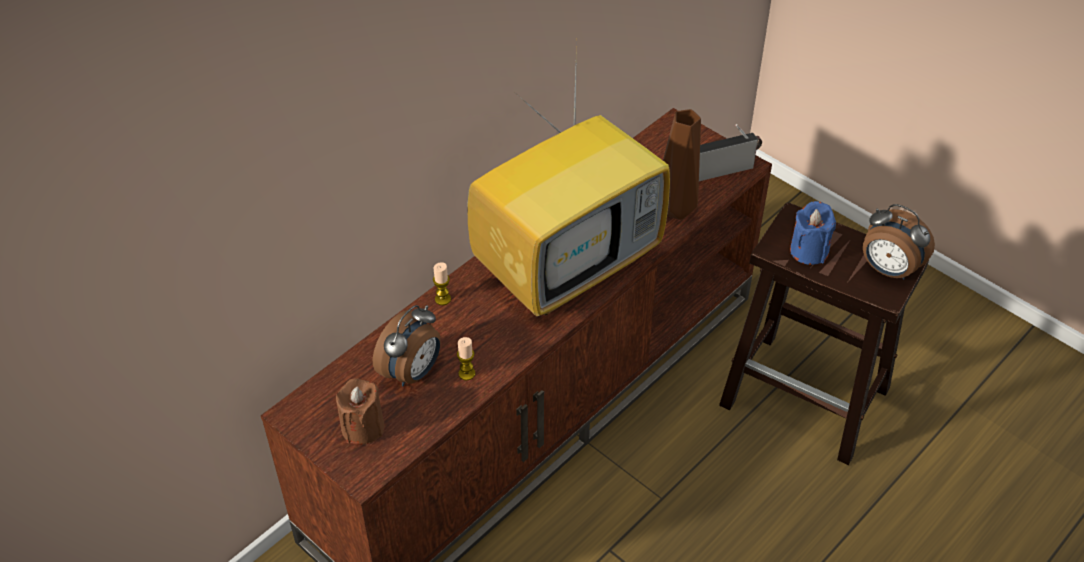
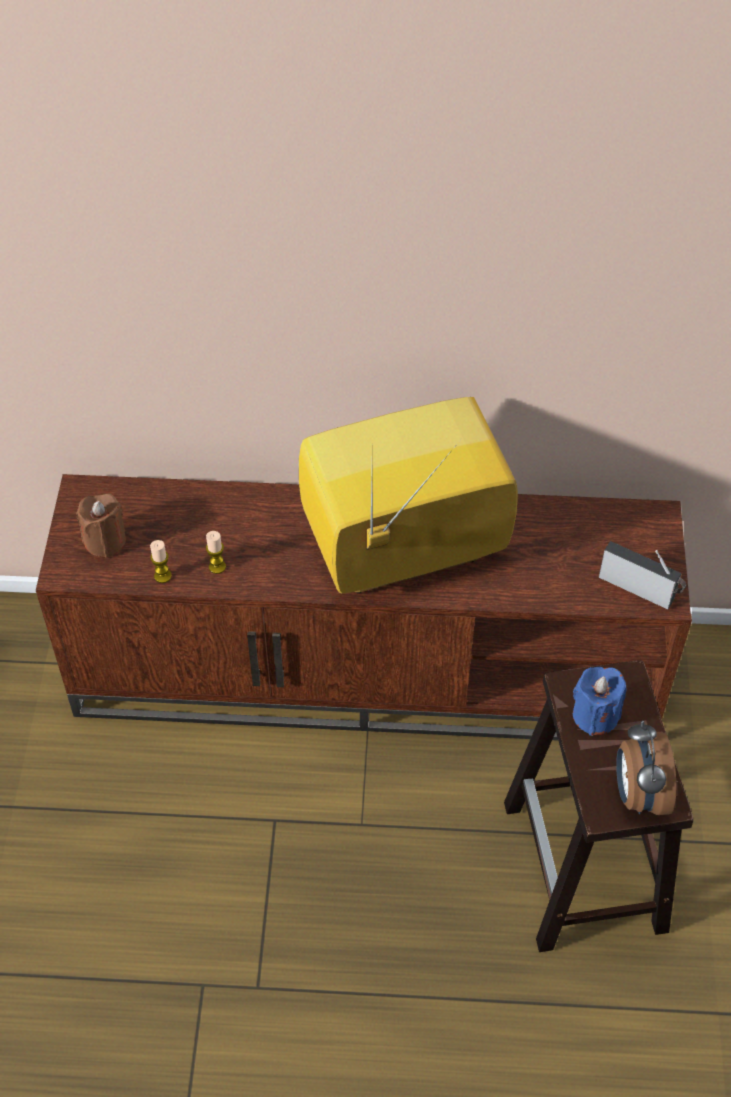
camera: 50 degrees right, 5 degrees up
alarm clock [373,305,441,386] -> none
candle [433,262,451,305] -> candle moved to [150,540,172,583]
television [467,42,670,316] -> television turned 150 degrees clockwise [299,397,518,594]
brown vase [663,109,701,220] -> none

